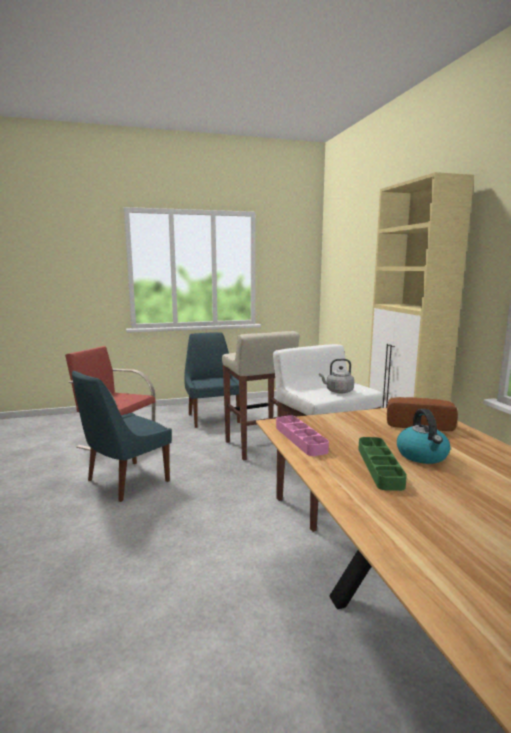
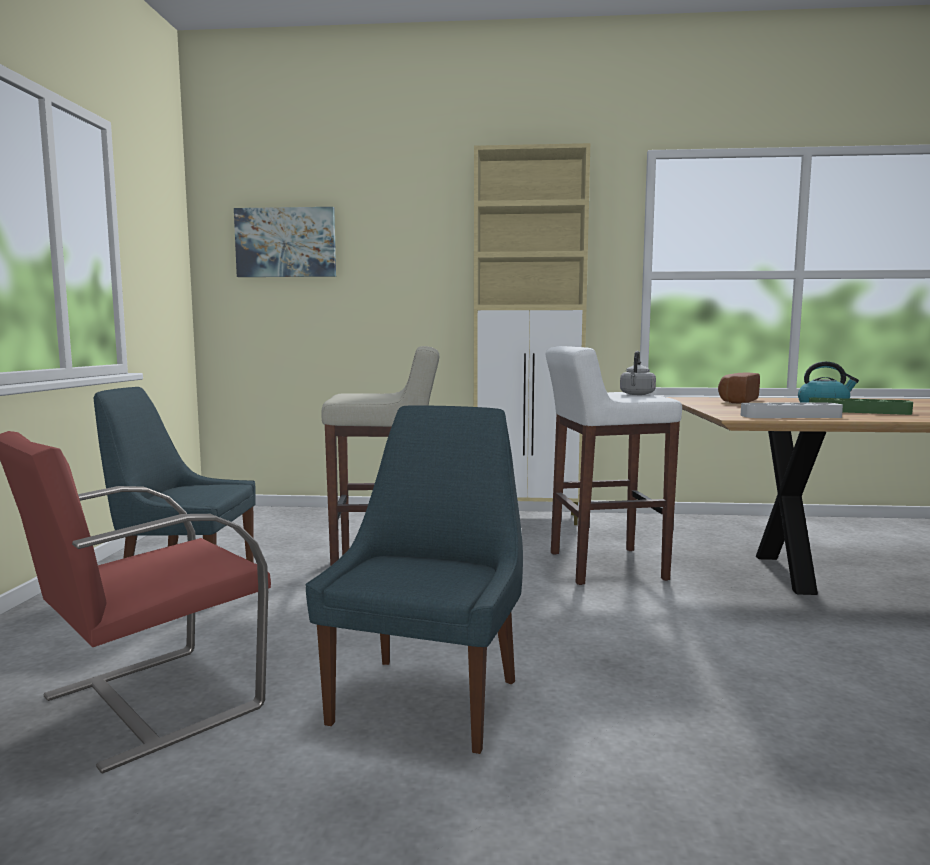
camera: 70 degrees left, 5 degrees down
blue chair [72,370,172,502] -> blue chair turned 135 degrees counterclockwise [306,406,523,754]
pink tray [276,415,329,456] -> grey tray [741,403,843,418]
none -> picture [234,207,336,277]

